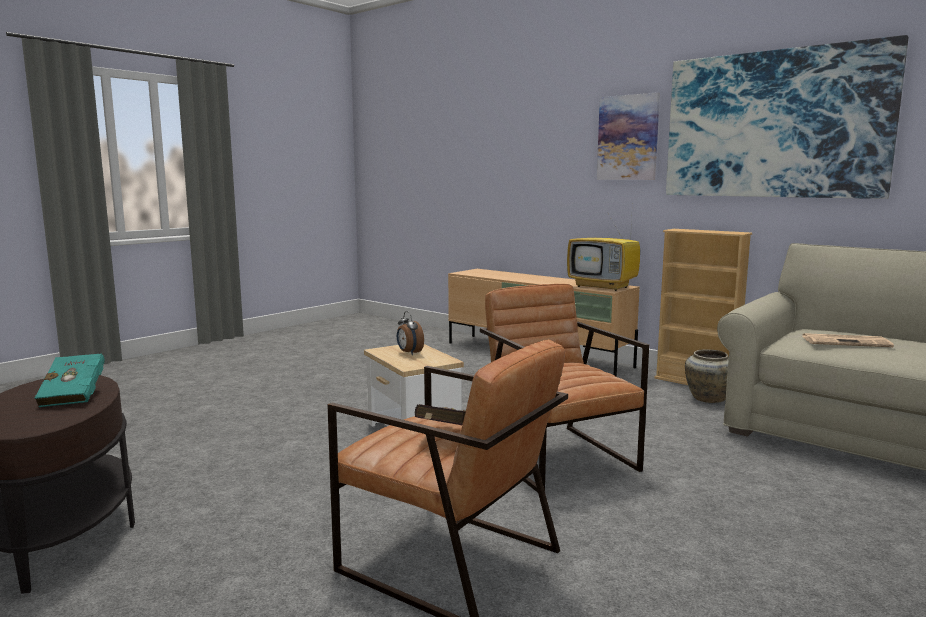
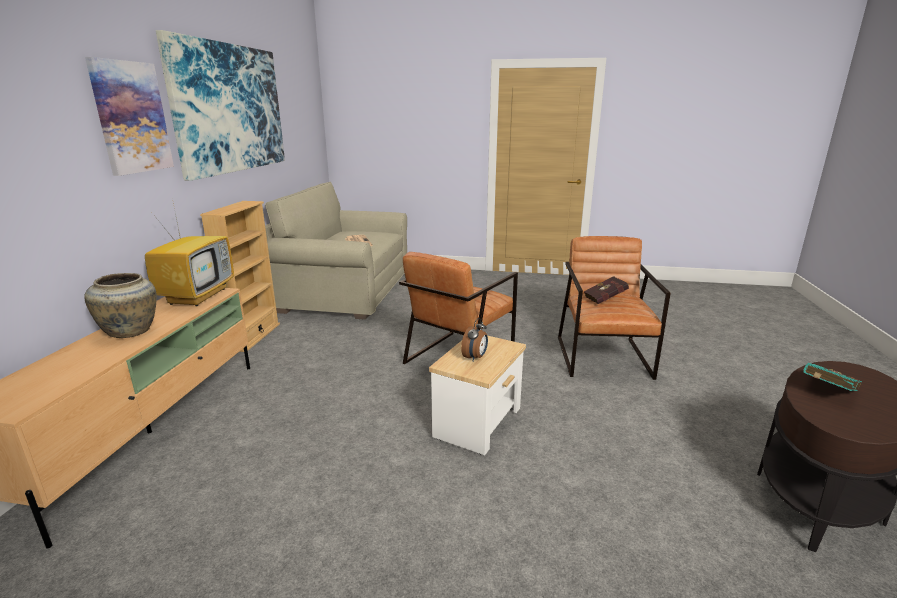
camera: 120 degrees left, 10 degrees up
beige vase [685,349,729,403] -> beige vase moved to [84,273,157,338]

